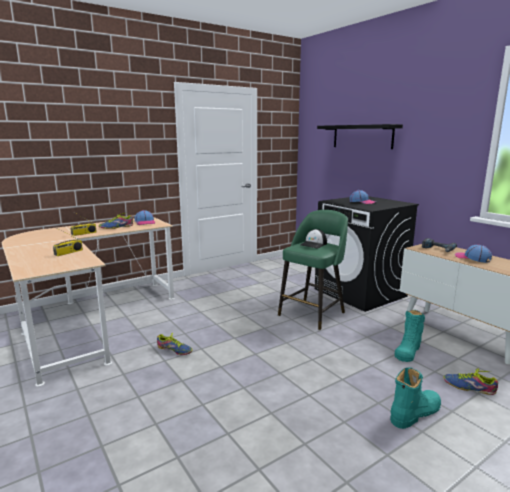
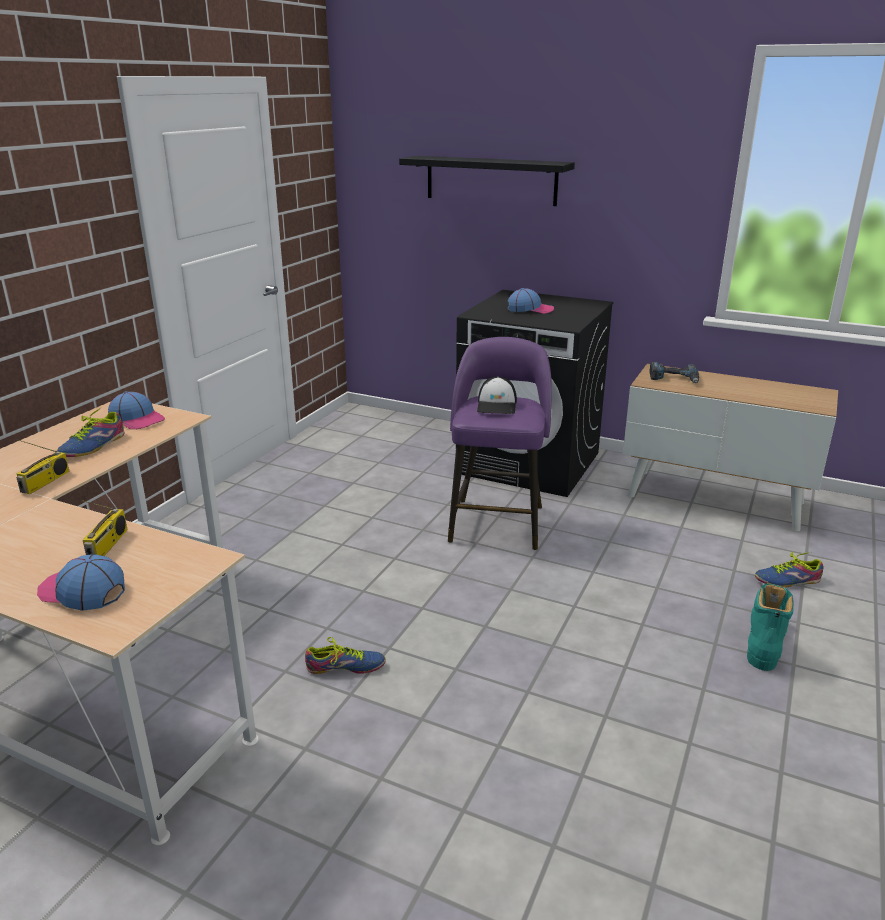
camera: 30 degrees left, 10 degrees up
green stool [278,210,348,330] -> purple stool [448,337,552,550]
turquoise boot [395,310,425,362] -> none
cap [455,245,492,263] -> cap moved to [37,554,125,611]

